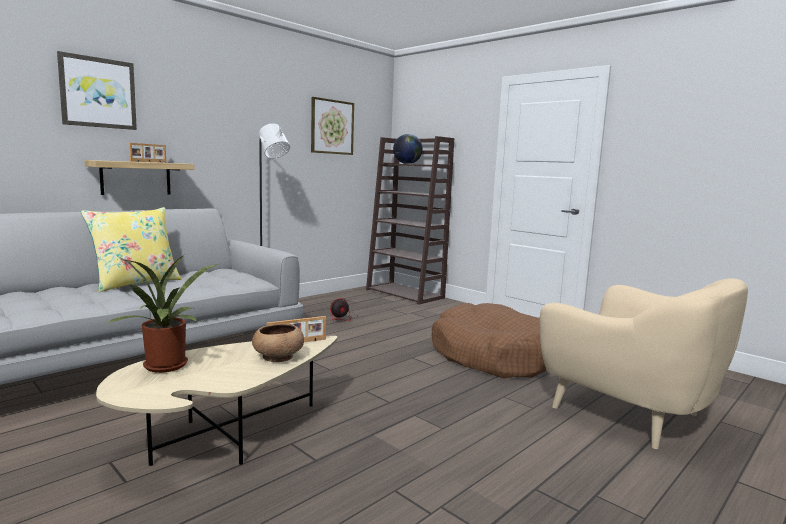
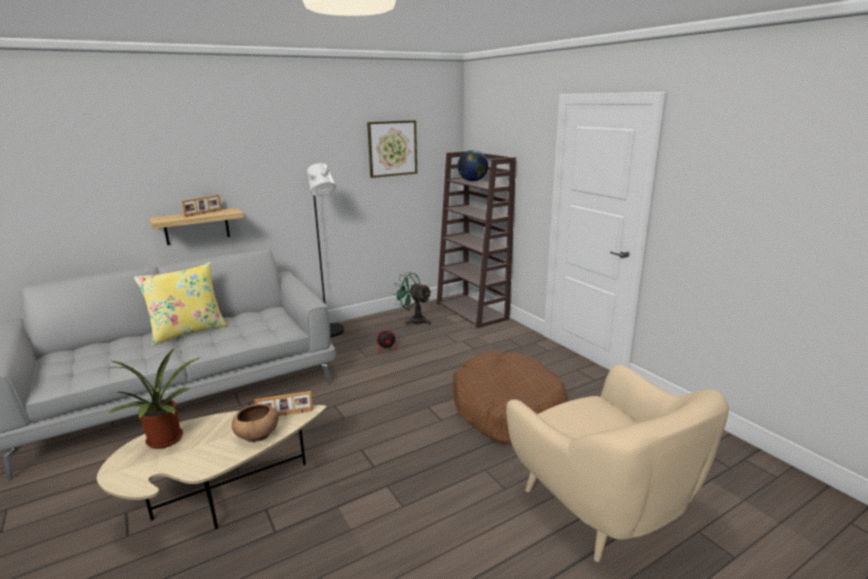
camera: 15 degrees right, 10 degrees up
picture [57,51,137,130] -> none
none -> green fan [393,272,431,325]

